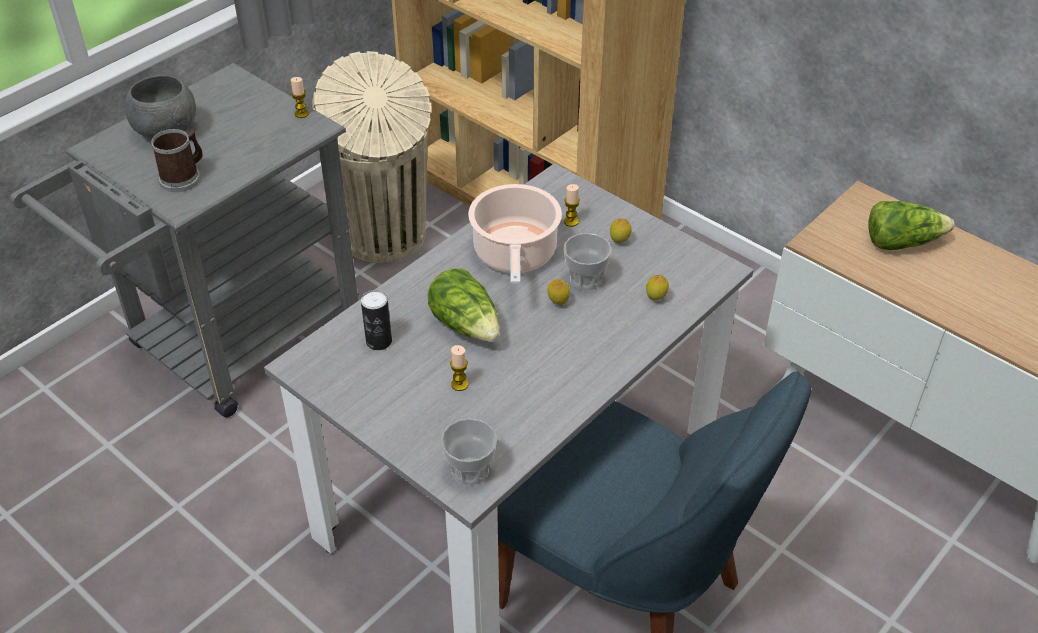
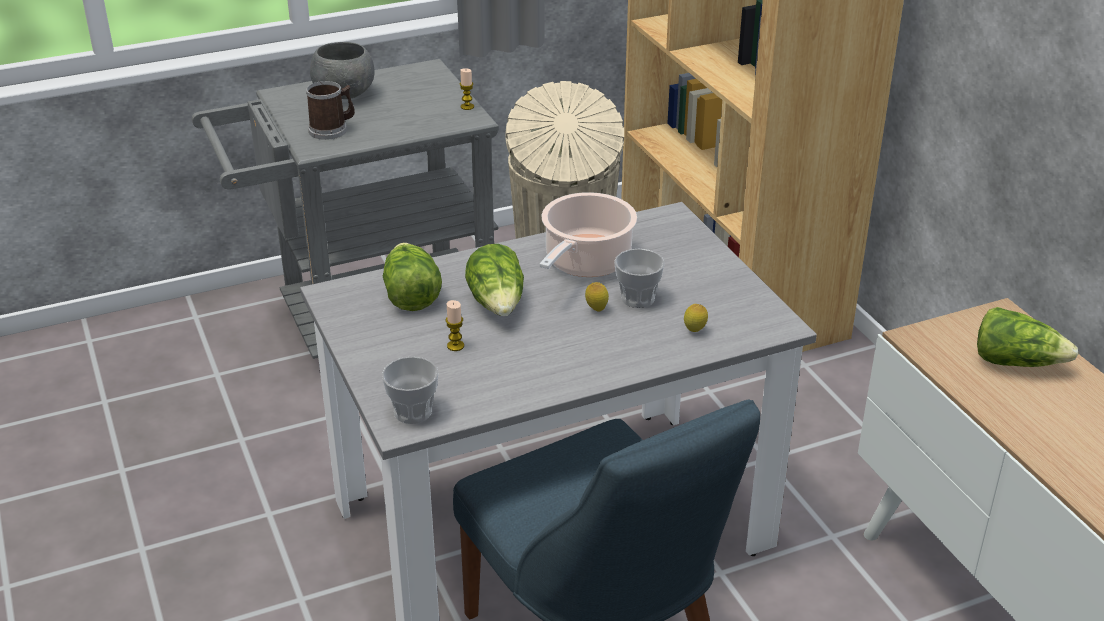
camera: 25 degrees right, 10 degrees down
can [361,290,392,350] -> lettuce [383,243,442,311]
candle [564,184,580,227] -> none
lemon [610,218,631,243] -> none

